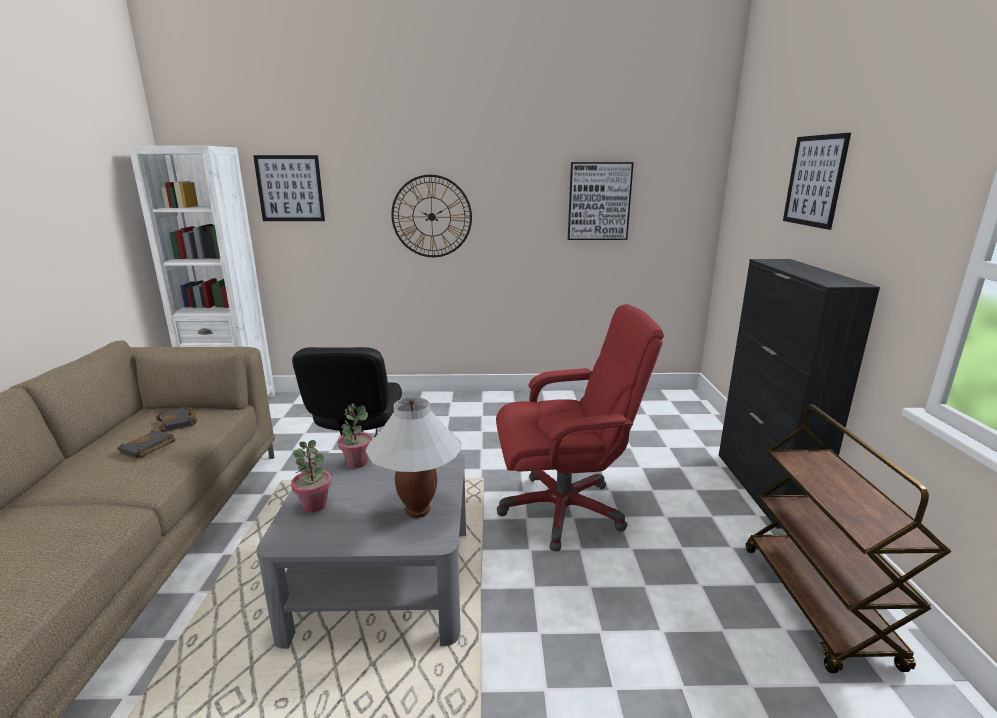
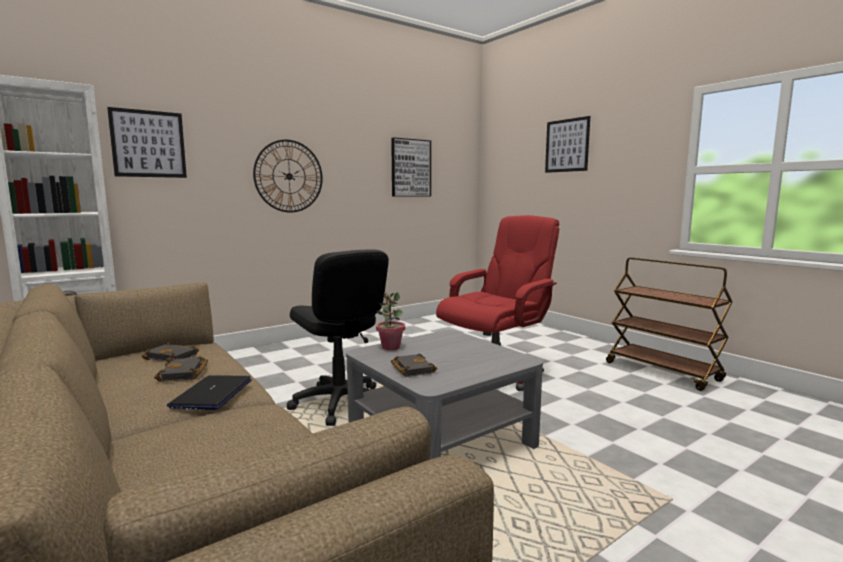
camera: 35 degrees left, 10 degrees down
potted plant [291,440,332,513] -> black book [391,353,437,377]
white table lamp [366,397,462,518] -> none
black cabinet [719,259,880,529] -> none
none -> laptop [167,375,252,410]

